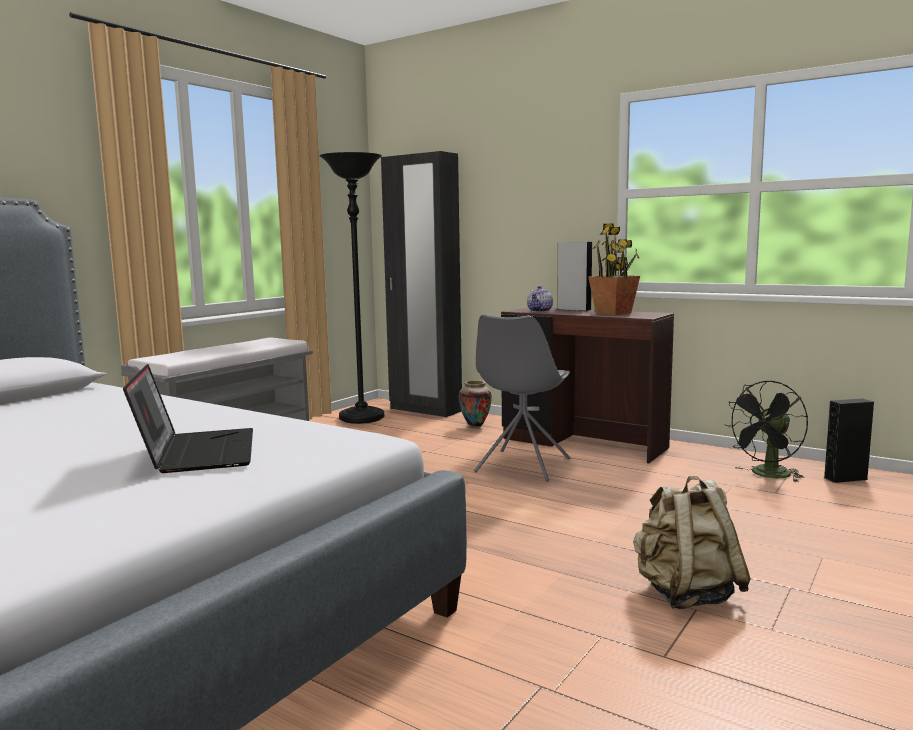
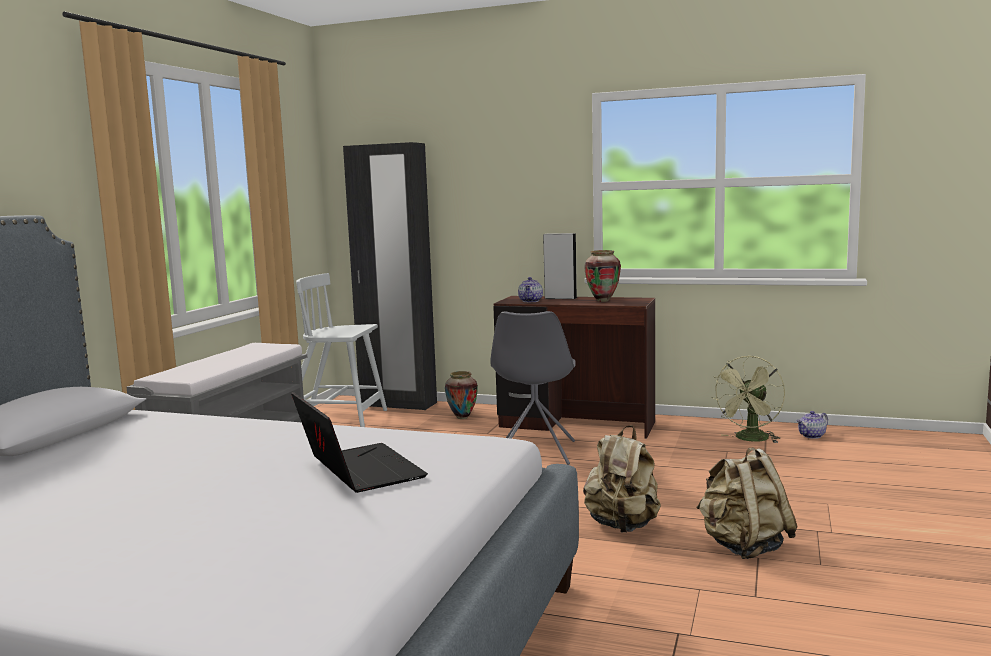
camera: 15 degrees left, 0 degrees up
black floor lamp [320,152,384,424] -> white chair [296,273,387,427]
potted plant [588,223,640,315] -> vase [584,250,621,302]
black fan [724,381,808,482] -> green fan [711,356,785,443]
black speaker [824,399,874,483] -> teapot [797,411,828,439]
none -> beige backpack [583,425,661,532]

